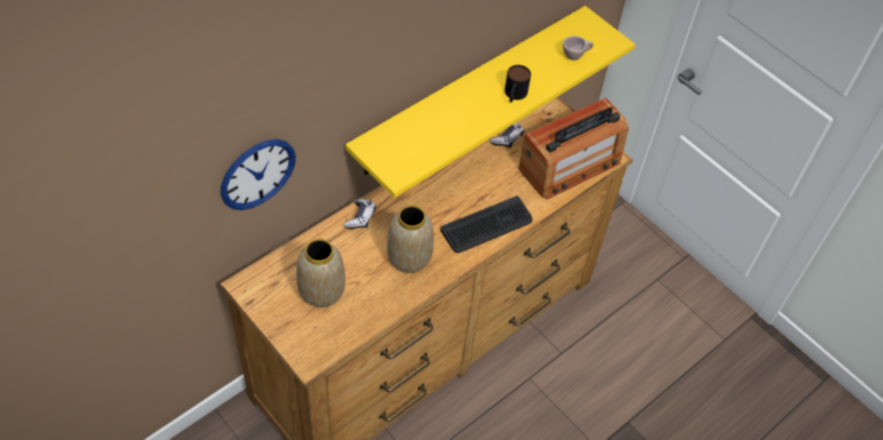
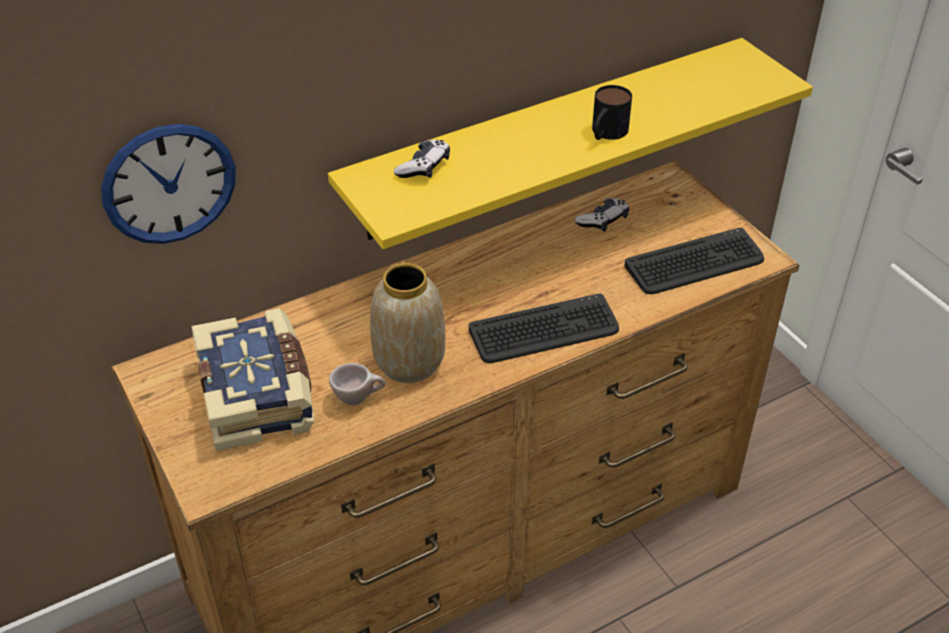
camera: 15 degrees right, 10 degrees down
vase [297,239,345,307] -> book [191,308,314,451]
game controller [344,199,376,229] -> game controller moved to [394,140,450,178]
radio [519,98,629,200] -> keyboard [624,228,764,294]
beige cup [563,36,593,60] -> beige cup moved to [329,363,385,405]

